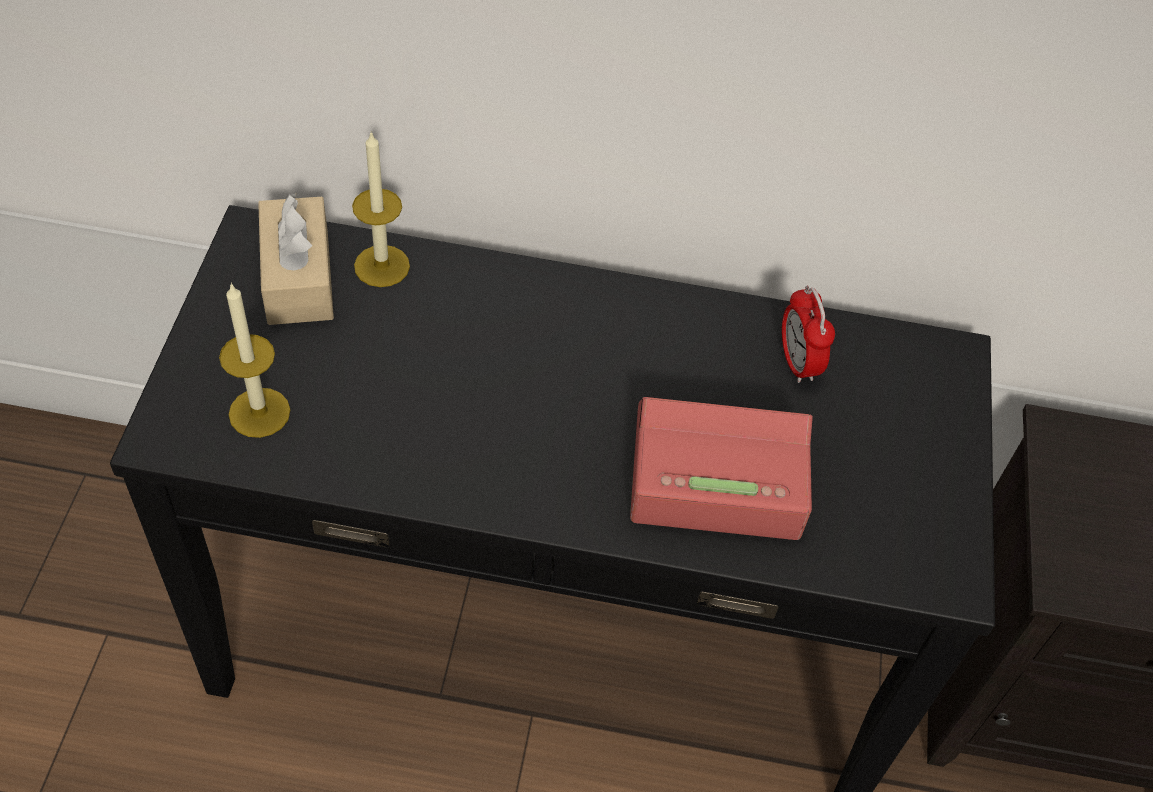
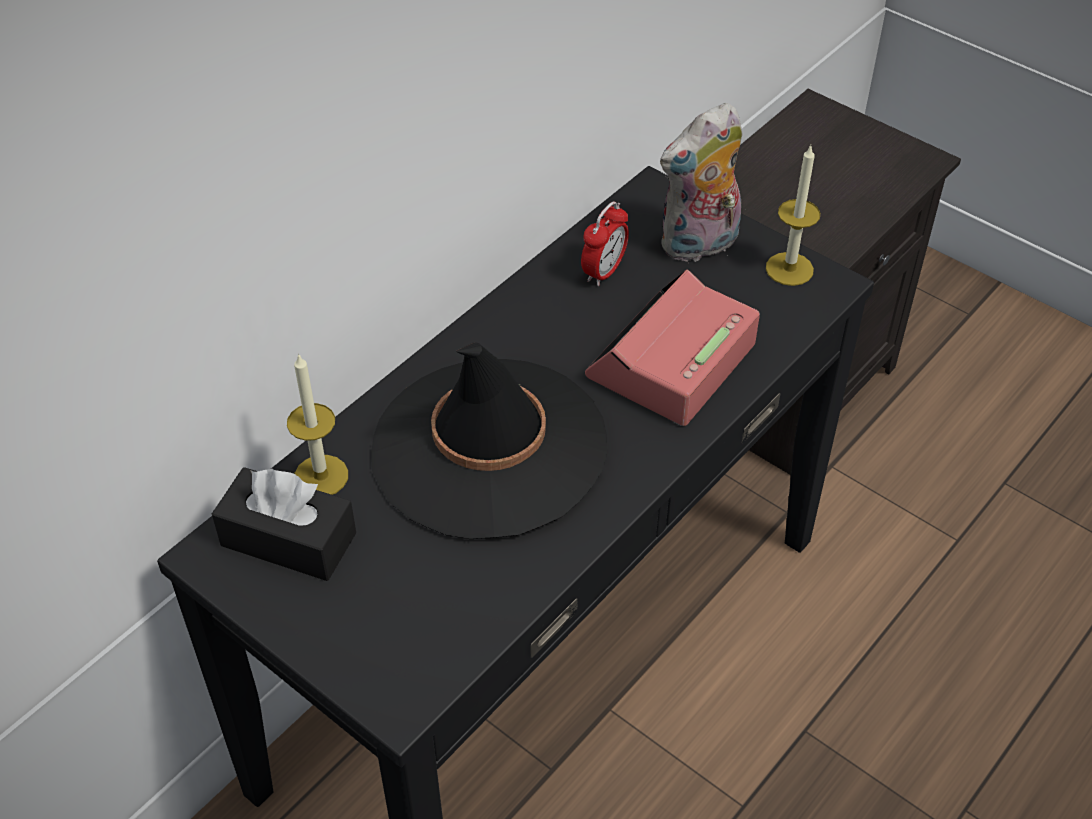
camera: 55 degrees left, 5 degrees down
candle [219,282,290,438] -> candle moved to [766,146,820,286]
beige tissue box [258,193,334,325] -> black tissue box [212,467,356,581]
alarm clock [782,286,835,383] -> alarm clock turned 75 degrees counterclockwise [581,201,629,286]
none -> black hat [371,342,608,539]
none -> plush toy [660,103,742,262]

